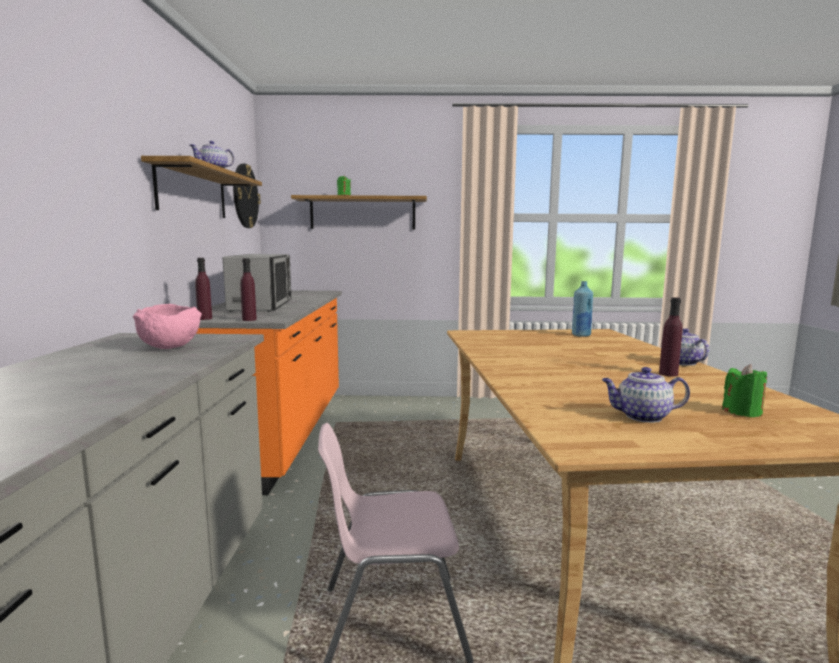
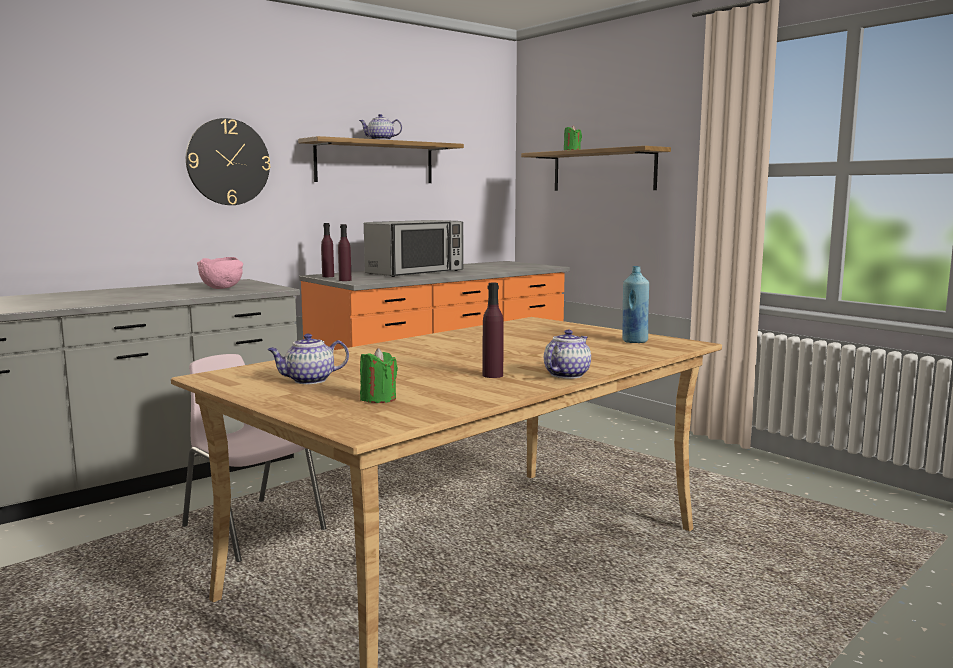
camera: 50 degrees right, 0 degrees up
wall clock [233,164,261,228] -> wall clock moved to [186,118,270,205]
teapot [602,367,690,423] -> teapot turned 75 degrees counterclockwise [267,334,349,384]

